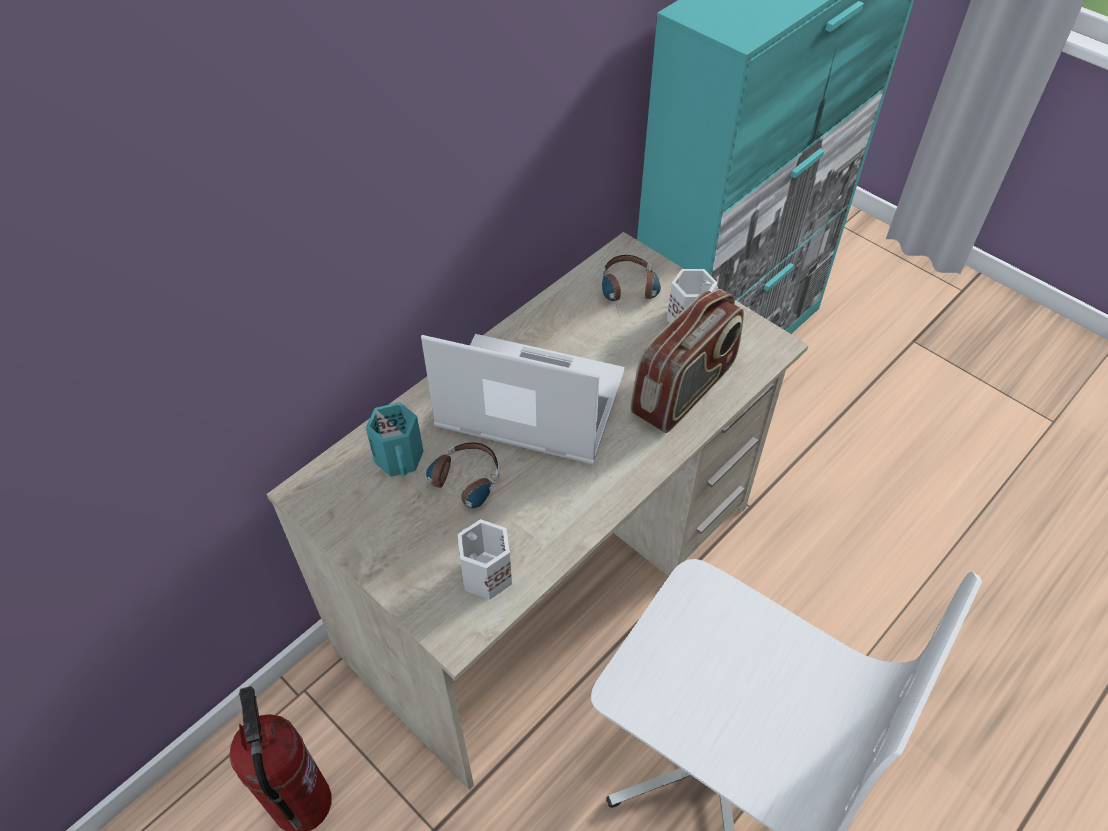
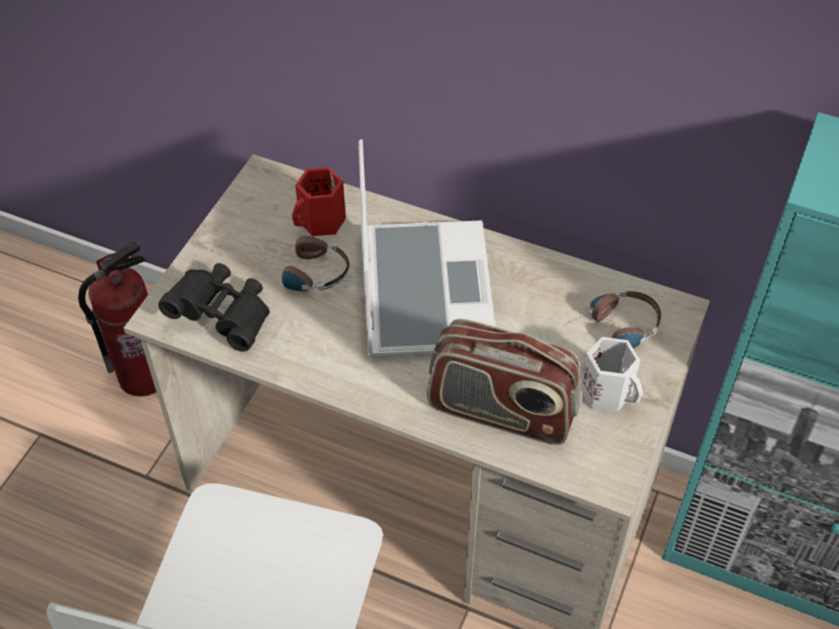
camera: 70 degrees right, 0 degrees up
turquoise mug [366,402,423,477] -> red mug [292,167,346,236]
white mug [458,519,512,600] -> black binoculars [158,263,270,352]

